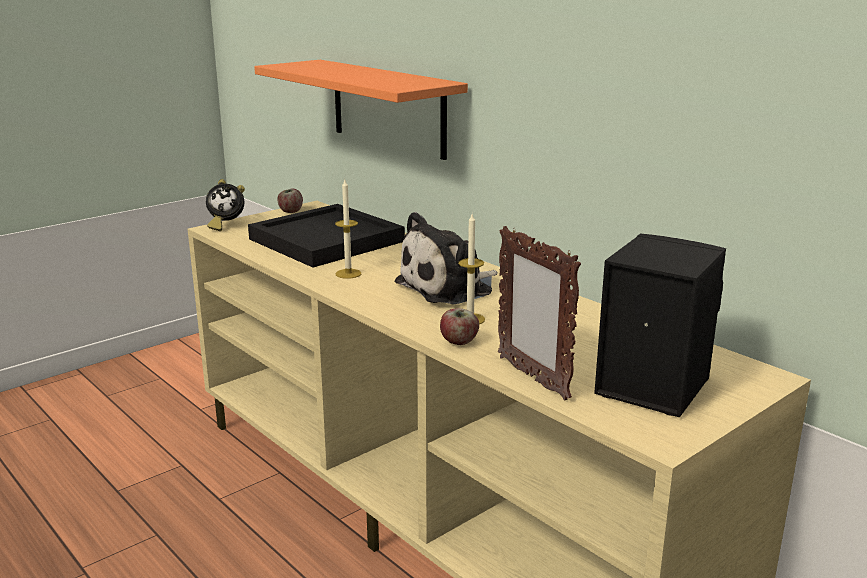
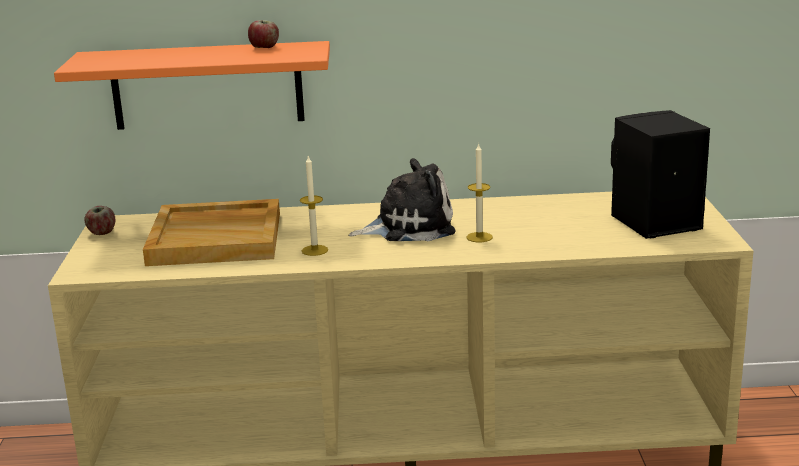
camera: 50 degrees left, 0 degrees up
alarm clock [206,179,245,231] -> none
black tray [248,204,405,267] -> beige tray [143,199,280,266]
plush toy [394,212,498,304] -> plush toy turned 105 degrees counterclockwise [349,158,456,241]
apple [440,308,479,345] -> apple moved to [248,20,279,48]
picture frame [498,226,581,401] -> none

